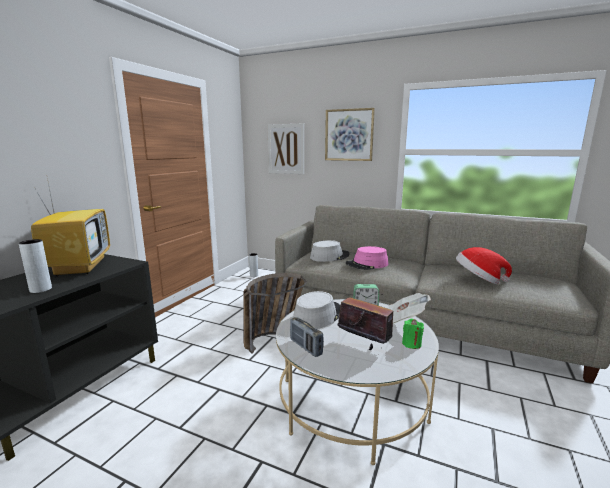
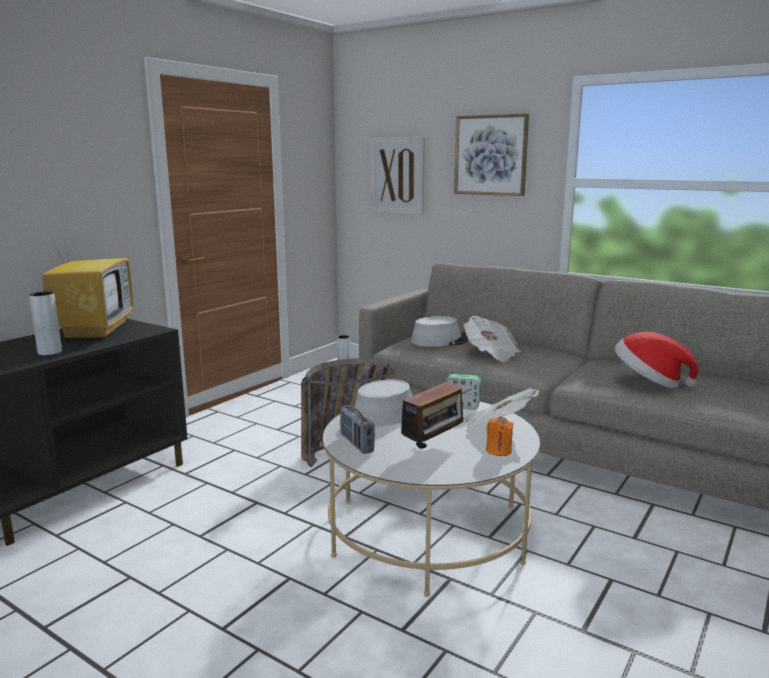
camera: 10 degrees right, 0 degrees up
radio [337,294,393,350] -> radio turned 90 degrees clockwise [395,382,468,451]
pink hat [346,246,388,270] -> newspaper [464,316,520,362]
green candle [402,319,424,349] -> orange candle [486,416,514,456]

